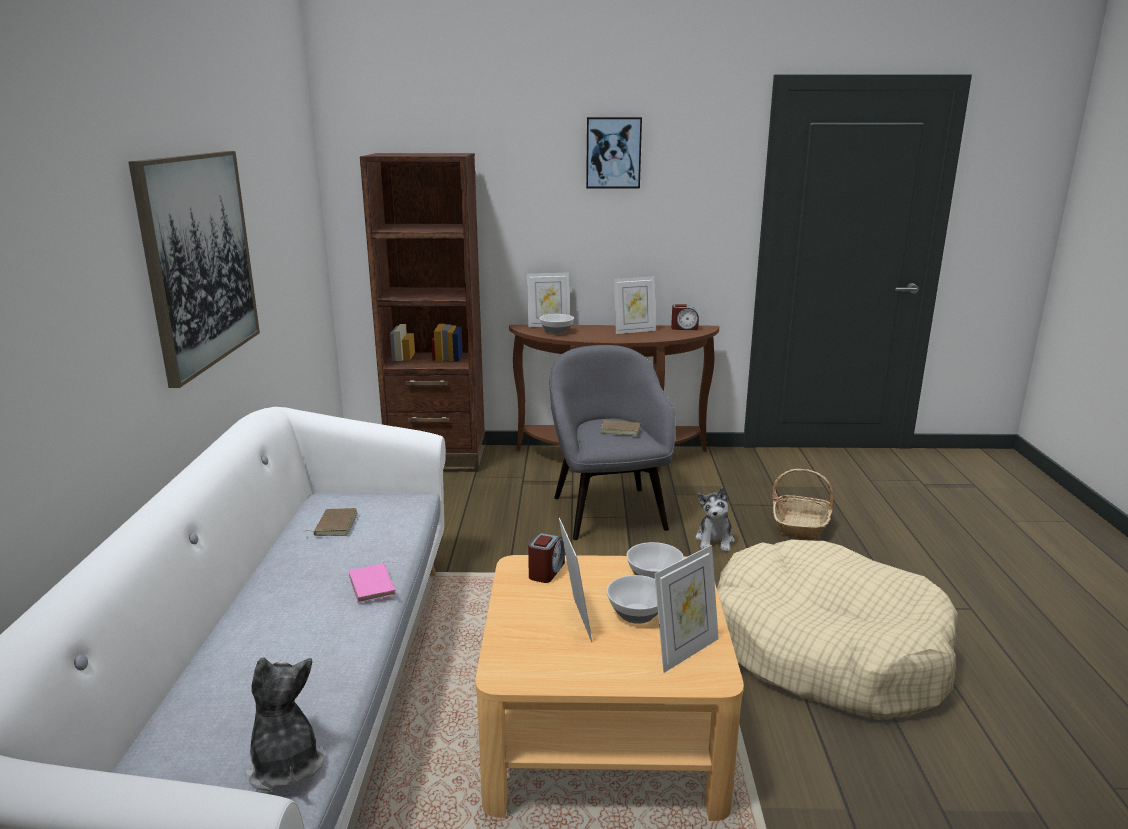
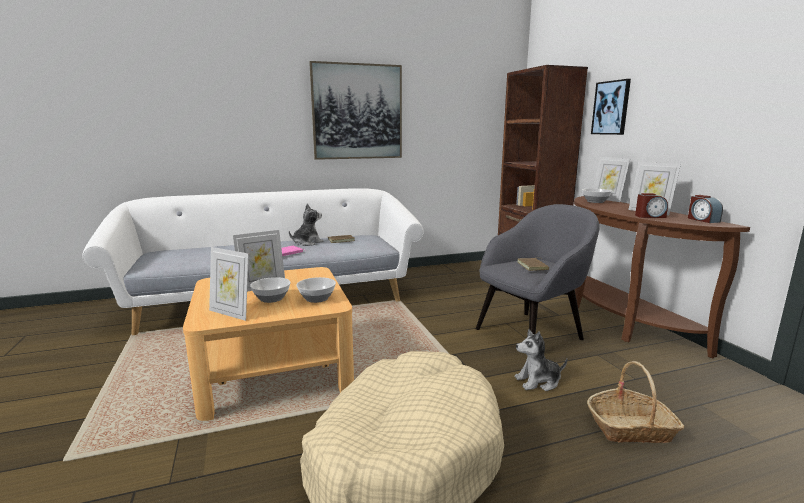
camera: 70 degrees right, 5 degrees down
plush toy [245,657,325,791] -> plush toy moved to [289,204,324,246]
alarm clock [528,533,565,583] -> alarm clock moved to [635,193,668,218]
picture [586,117,642,189] -> picture moved to [591,79,631,135]

